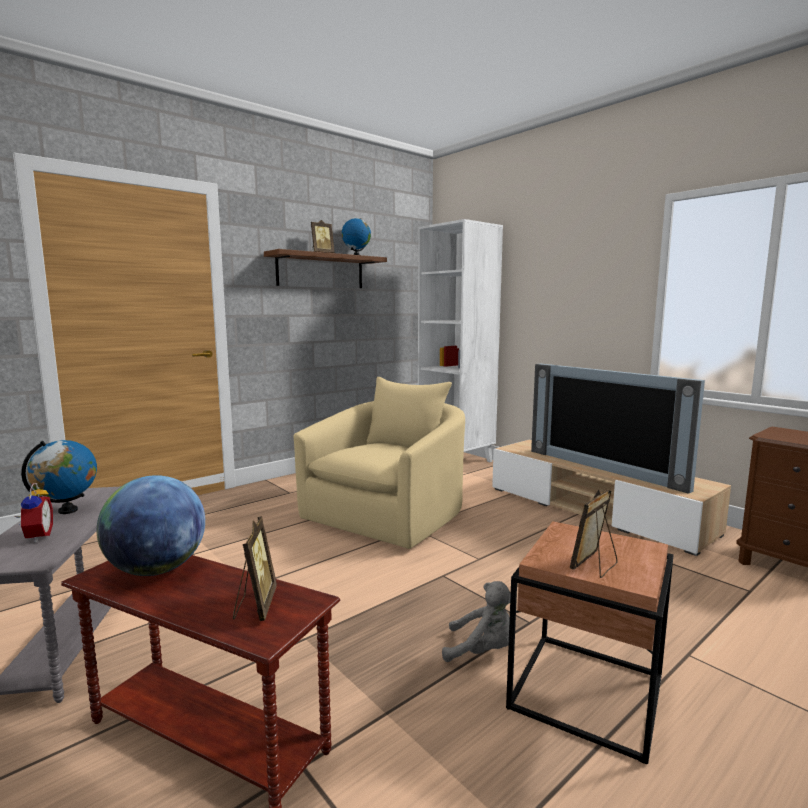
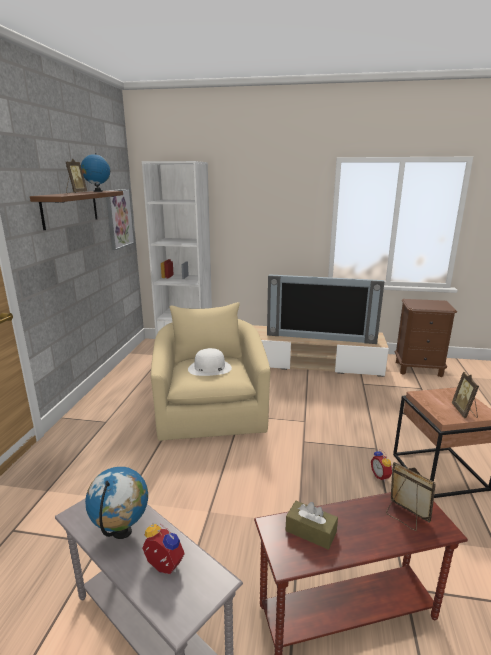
camera: 40 degrees left, 10 degrees up
globe [97,475,205,576] -> brown tissue box [285,501,338,550]
grey plush toy [442,581,511,662] -> alarm clock [371,449,393,482]
none -> picture [106,189,135,250]
none -> white hat [188,348,232,376]

